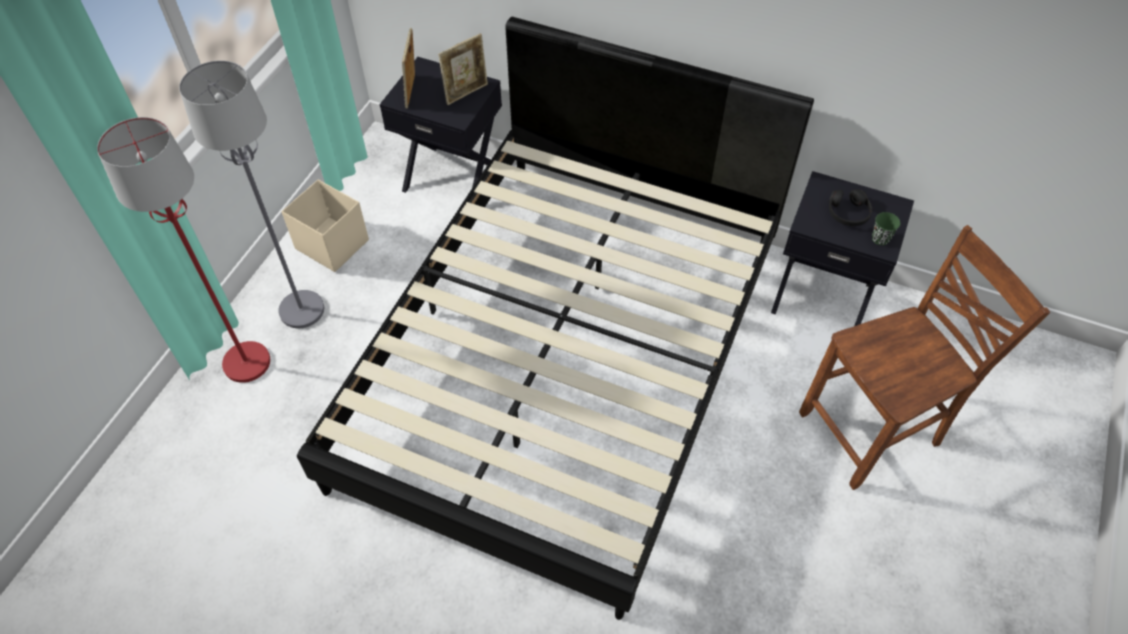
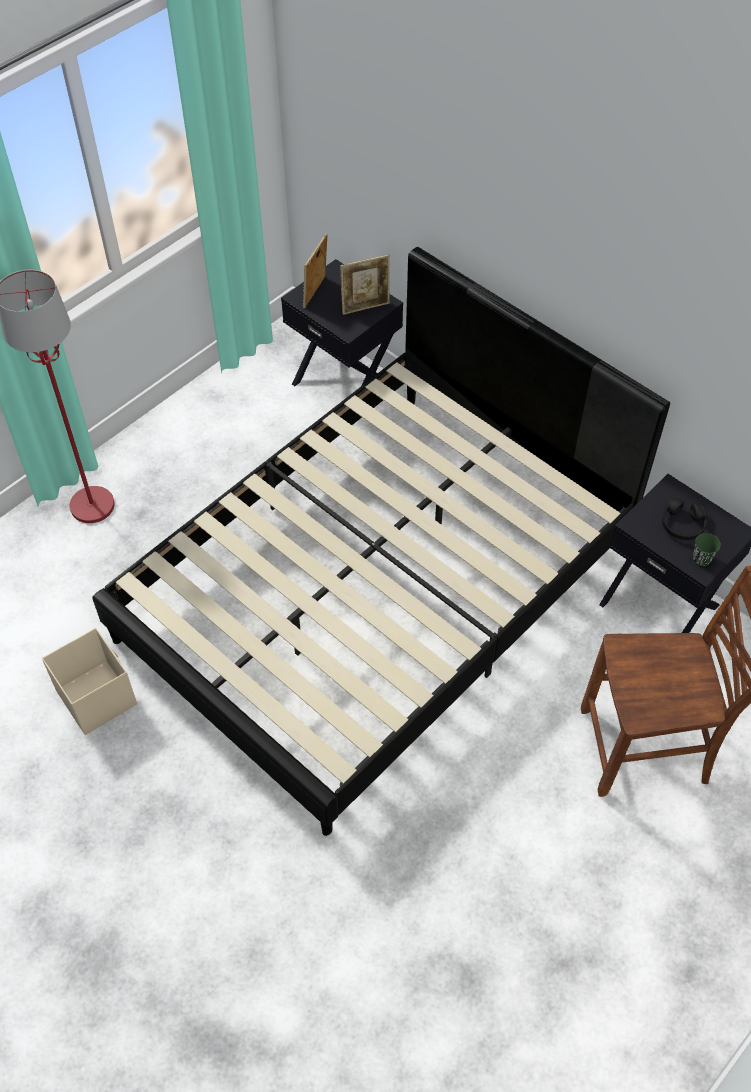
camera: 20 degrees right, 0 degrees up
grey floor lamp [179,60,324,328] -> none
beige storage box [281,180,369,272] -> beige storage box moved to [42,628,137,735]

